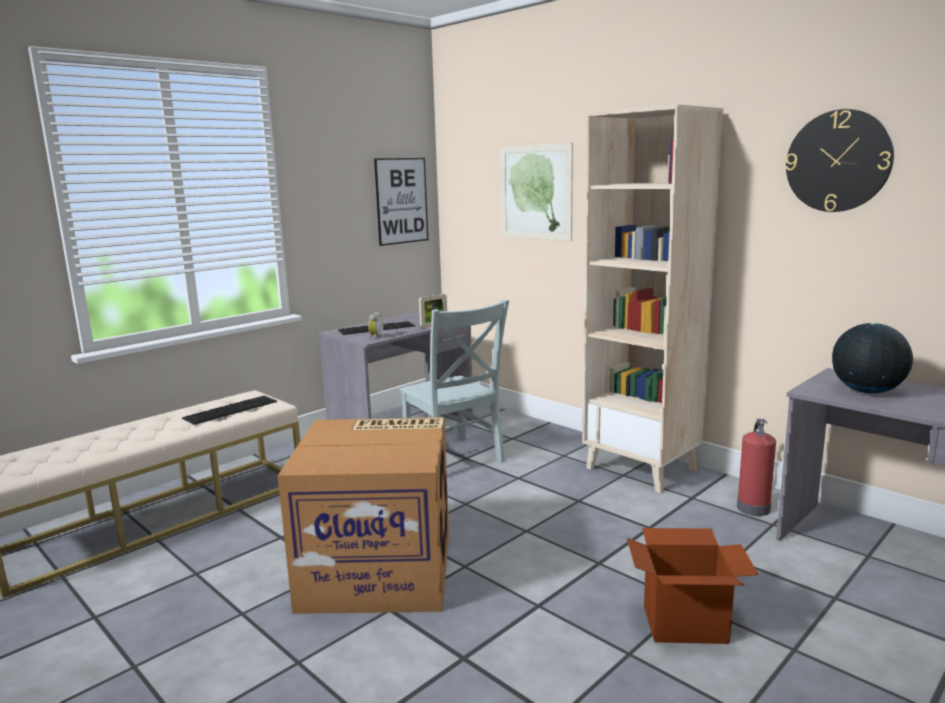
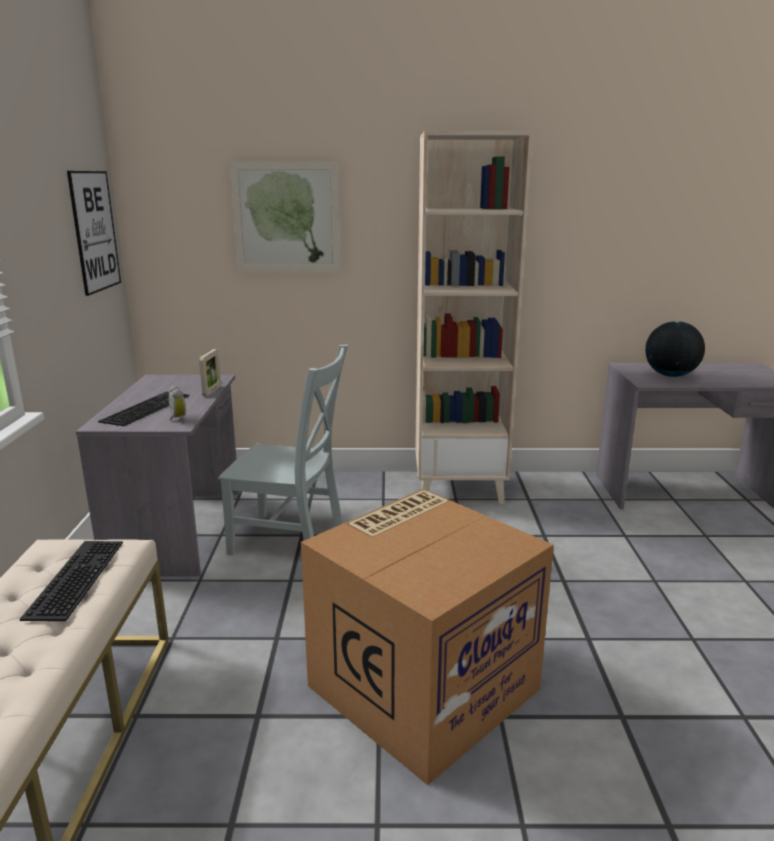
camera: 45 degrees left, 5 degrees up
cardboard box [627,528,759,644] -> none
fire extinguisher [737,419,776,516] -> none
wall clock [785,109,894,212] -> none

